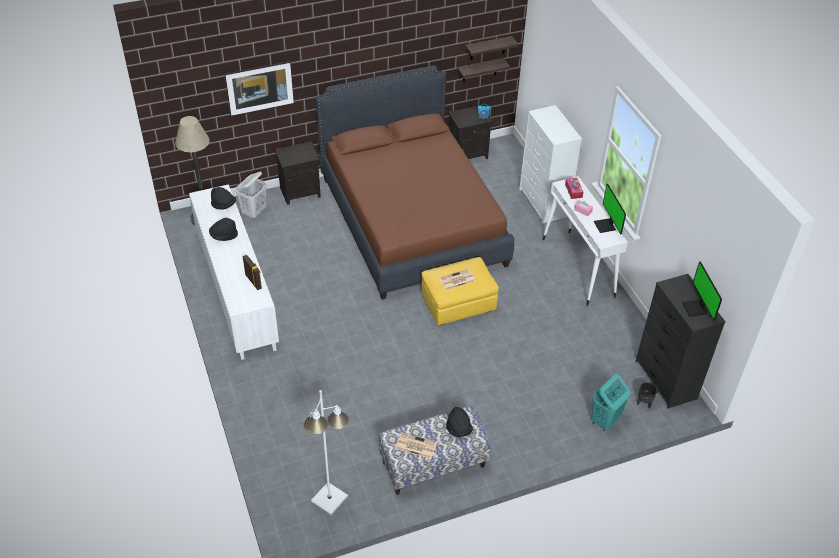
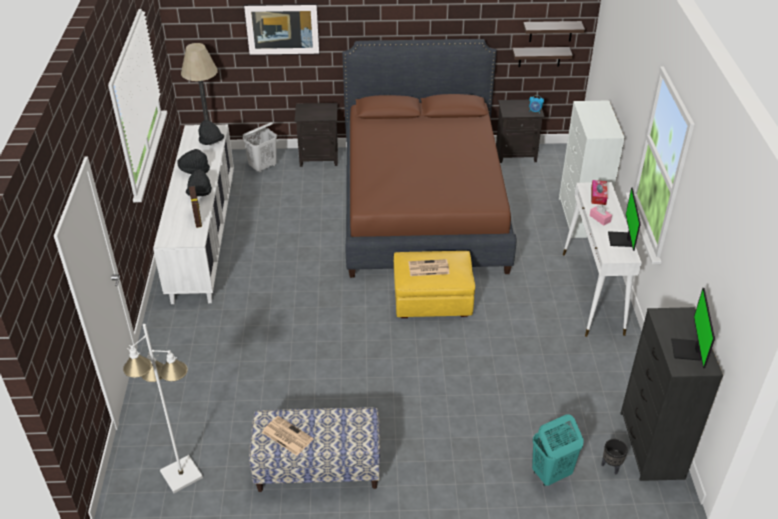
camera: 20 degrees right, 5 degrees down
black hat [446,407,473,437] -> black hat moved to [186,170,212,196]

